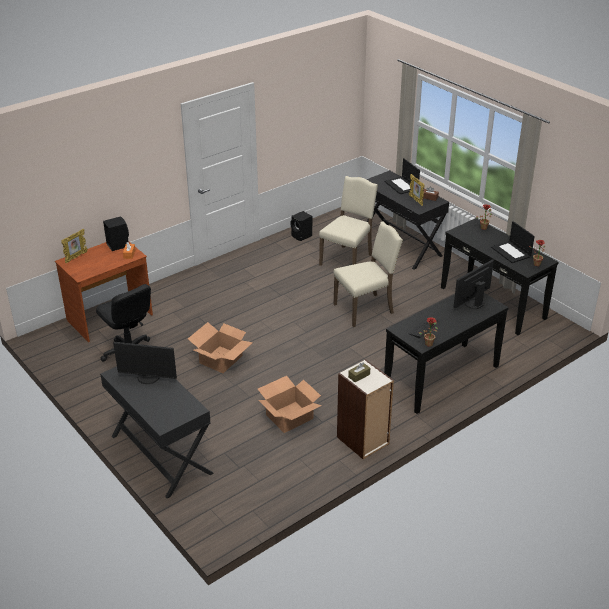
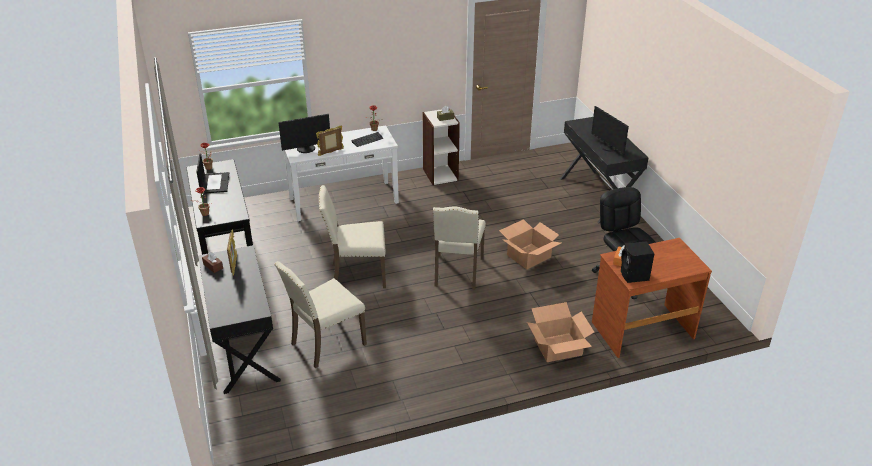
camera: 160 degrees left, 0 degrees up
picture frame [61,229,88,263] -> picture frame moved to [316,125,344,156]
monitor [113,342,177,384] -> monitor turned 150 degrees counterclockwise [591,106,629,154]
cardboard box [258,376,322,433] -> cardboard box moved to [527,302,594,362]
black speaker [291,211,312,241] -> none
black console table [384,293,509,414] -> white console table [284,125,399,221]
laptop [385,158,420,194] -> none
none -> beige chair [433,206,486,290]

